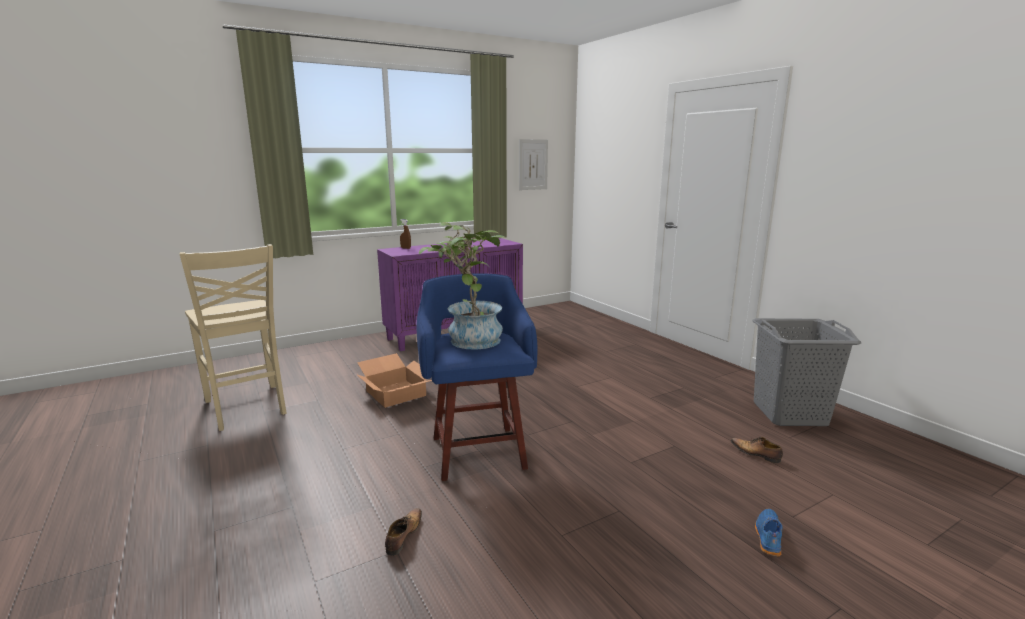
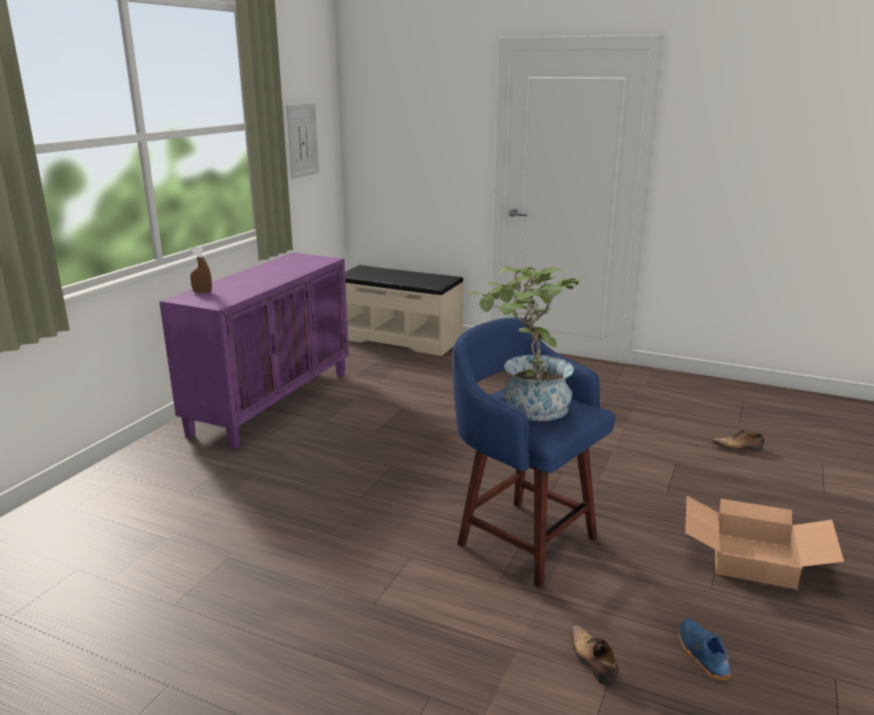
camera: 35 degrees left, 5 degrees up
beige chair [180,244,286,431] -> none
cardboard box [356,353,432,408] -> cardboard box moved to [685,496,844,589]
grey laundry basket [752,318,861,426] -> none
blue shoe [755,509,783,556] -> blue shoe moved to [679,619,731,680]
none -> beige bench [345,265,464,356]

